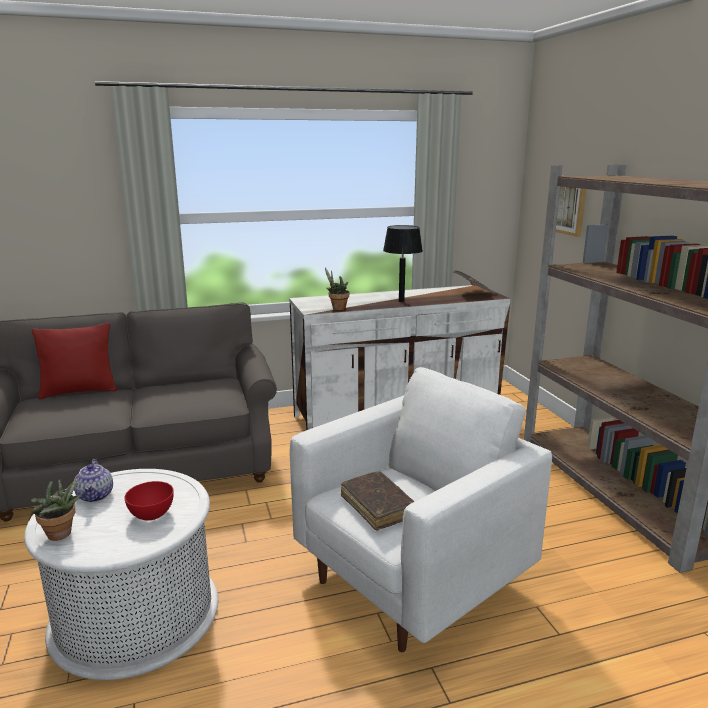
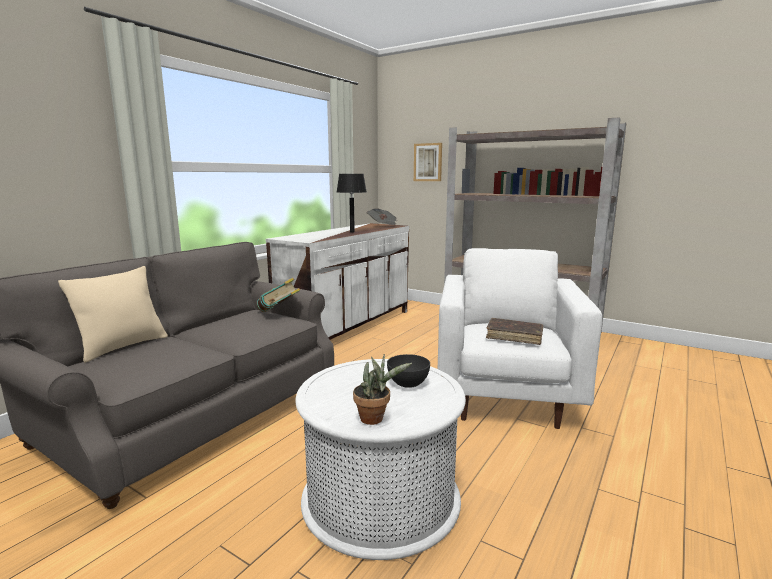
camera: 40 degrees left, 5 degrees down
red pillow [32,323,117,399] -> beige pillow [58,266,168,363]
teapot [74,459,113,502] -> none
red bowl [124,481,174,520] -> grey bowl [387,354,430,388]
potted plant [325,268,349,310] -> none
none -> book [257,278,300,312]

